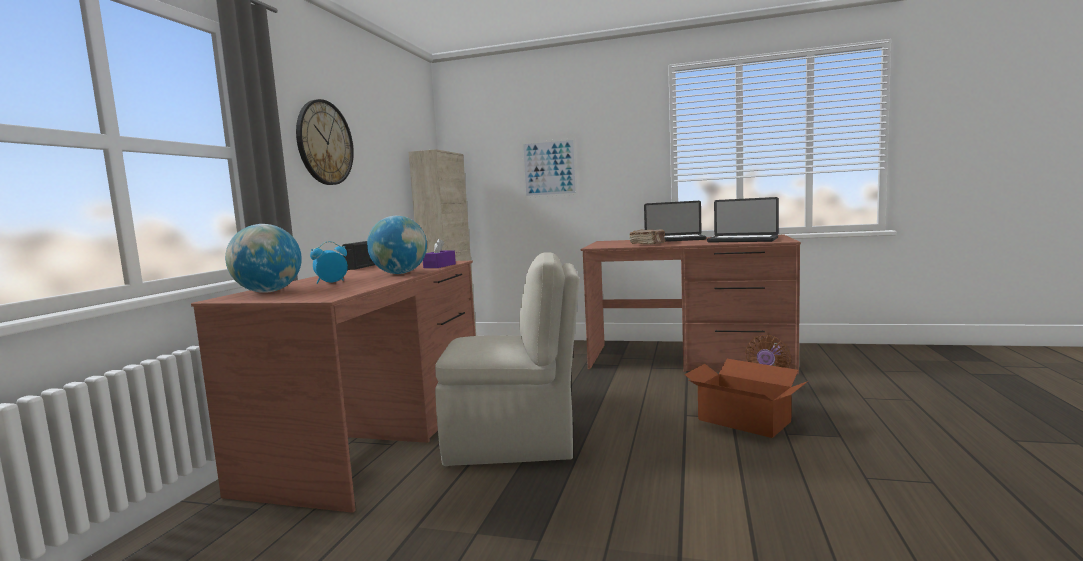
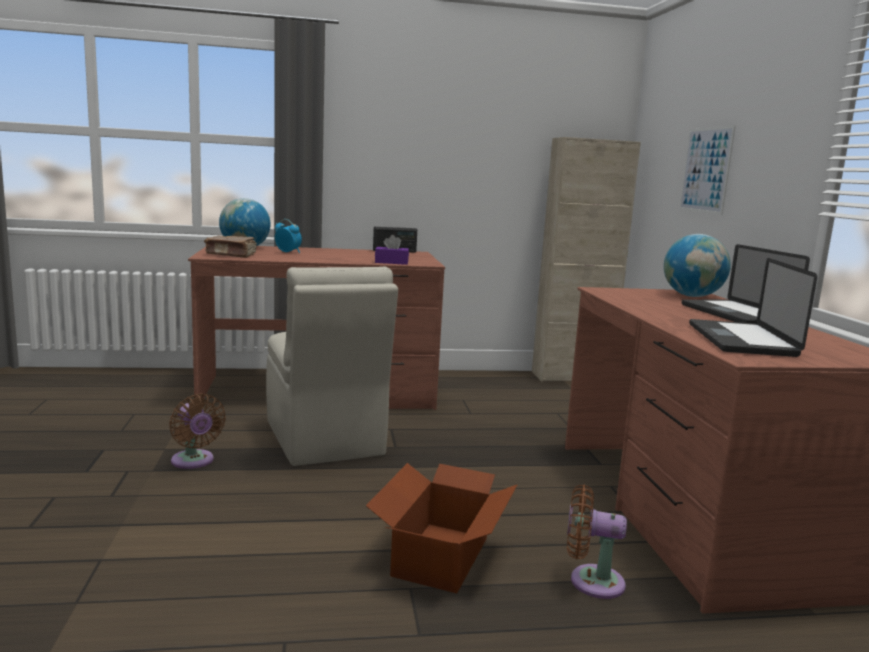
camera: 65 degrees right, 5 degrees up
wall clock [296,99,354,185] -> none
globe [367,216,427,274] -> globe moved to [664,234,731,297]
brown book [629,229,666,245] -> brown book moved to [204,236,257,258]
none -> brown fan [169,393,226,469]

